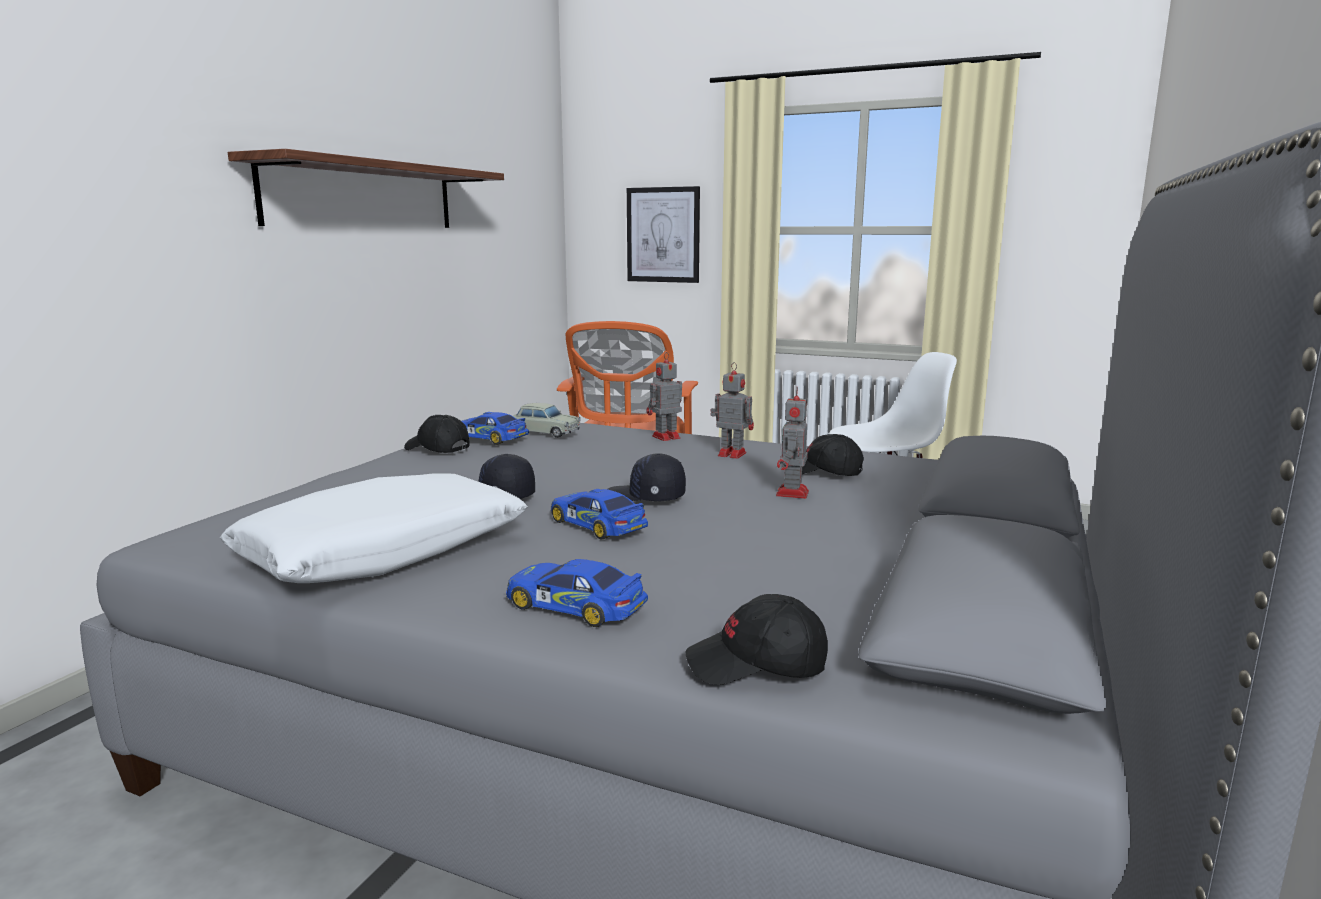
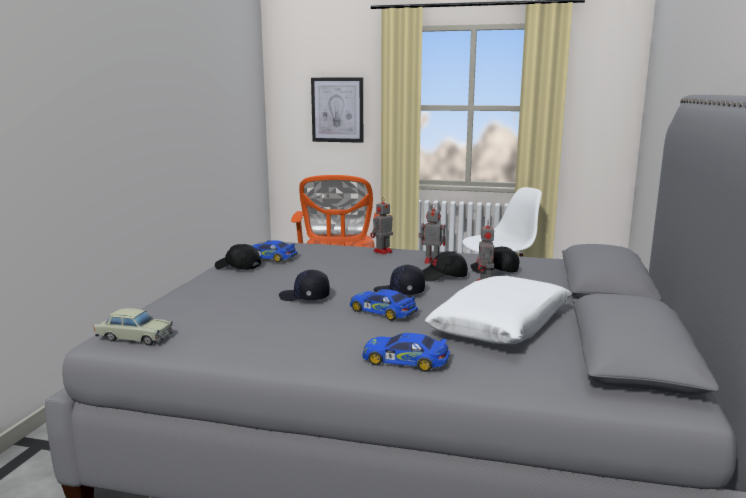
camera: 10 degrees left, 0 degrees up
white pillow [220,473,528,583] -> white pillow moved to [425,276,572,344]
shelf [228,149,504,228] -> none
beige toy car [513,403,581,438] -> beige toy car moved to [94,308,173,346]
black cap [686,594,828,685] -> black cap moved to [422,251,468,281]

